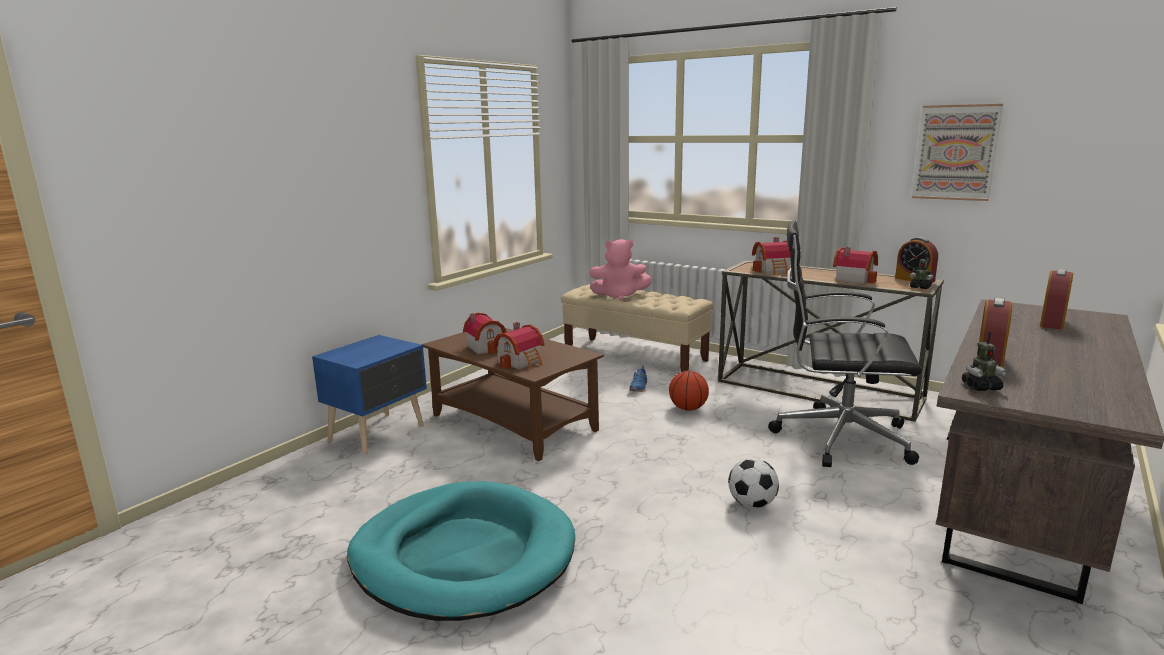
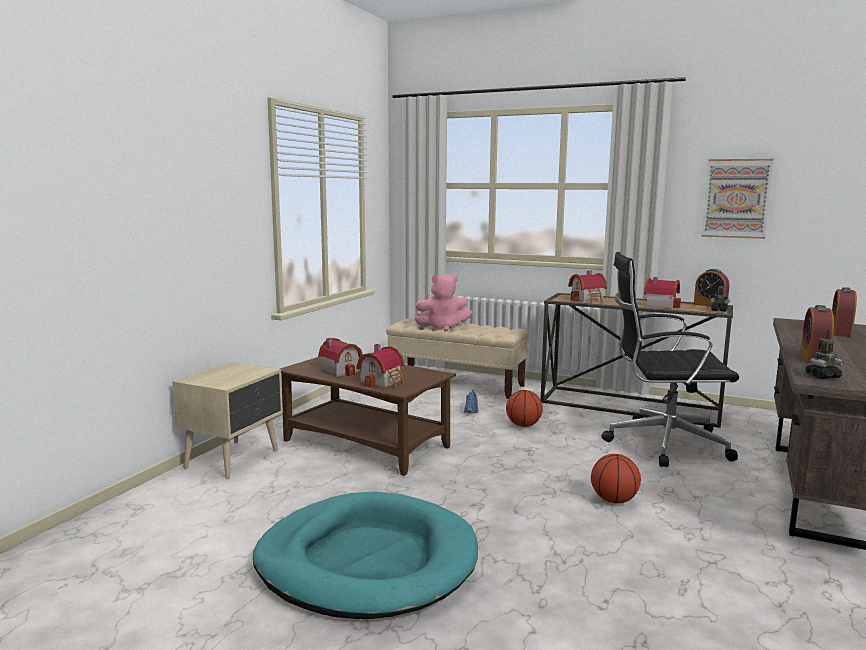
camera: 10 degrees left, 5 degrees down
blue nightstand [312,335,427,455] -> beige nightstand [172,362,283,479]
football [728,458,779,508] -> basketball [591,454,641,503]

